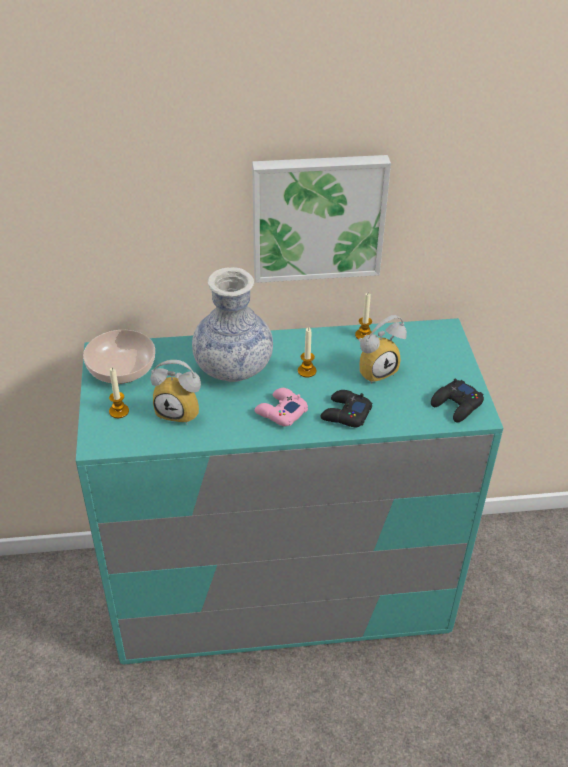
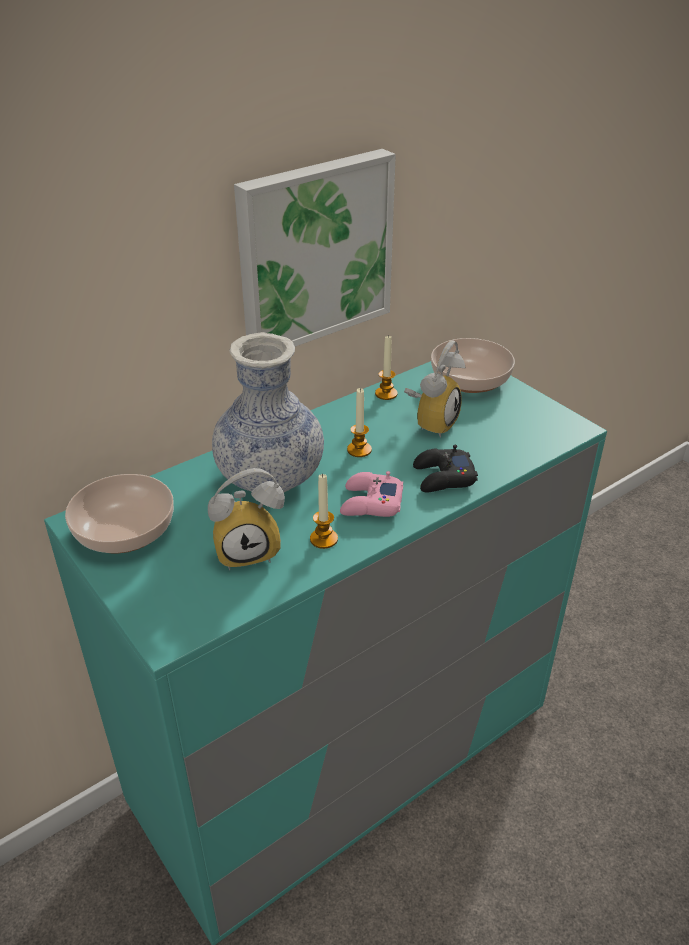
camera: 30 degrees left, 5 degrees down
candle [109,368,129,418] -> candle moved to [310,473,338,549]
black game controller [431,379,484,422] -> none
none -> bowl [431,338,515,393]

